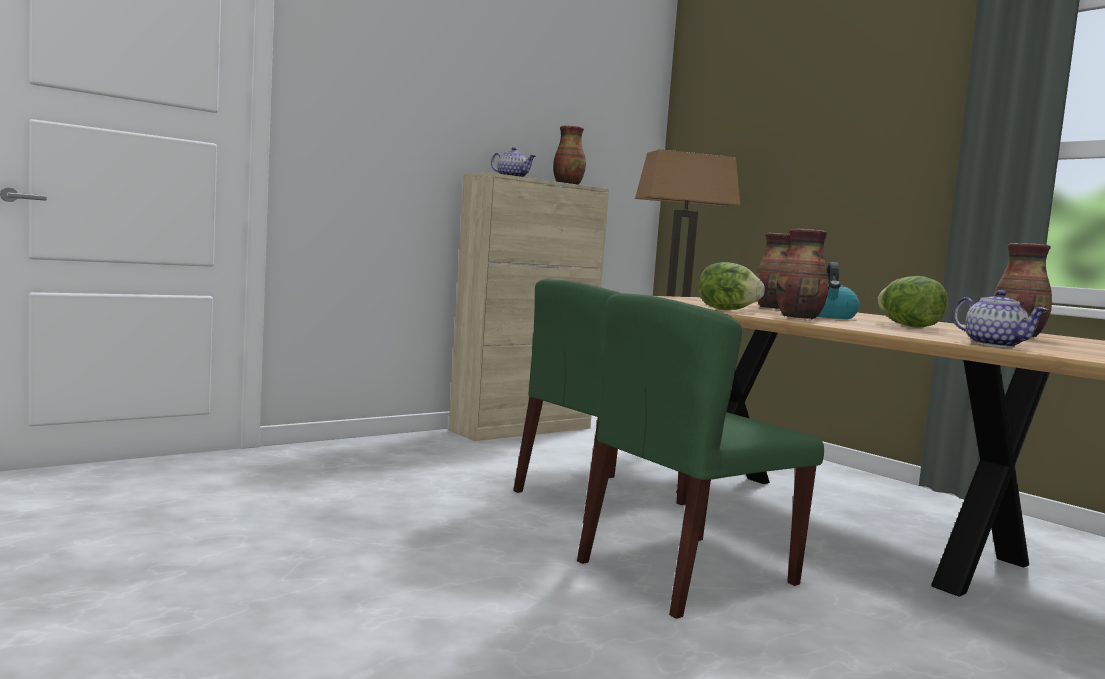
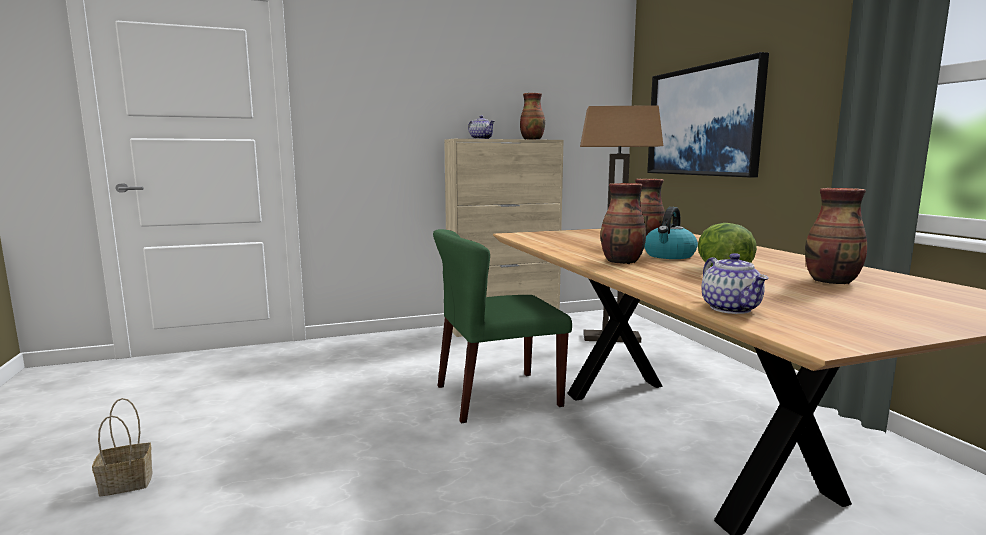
camera: 20 degrees right, 5 degrees up
green chair [577,293,824,619] -> none
lettuce [699,262,765,310] -> none
none -> basket [92,398,153,496]
none -> picture [647,52,769,178]

